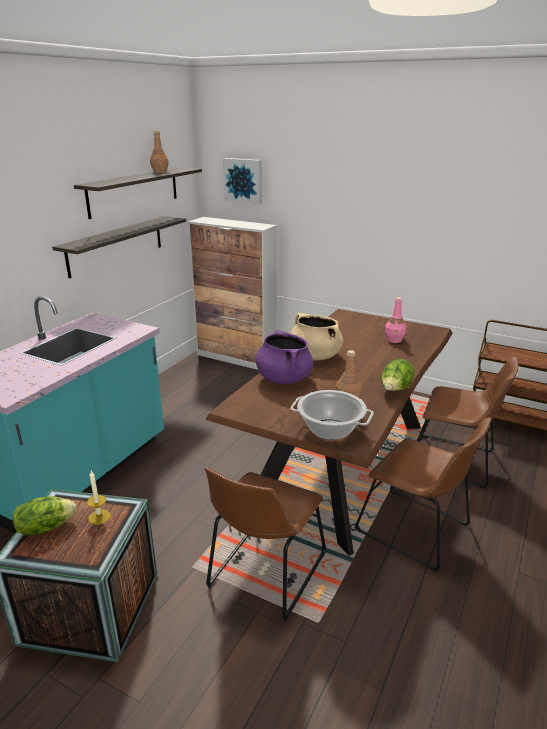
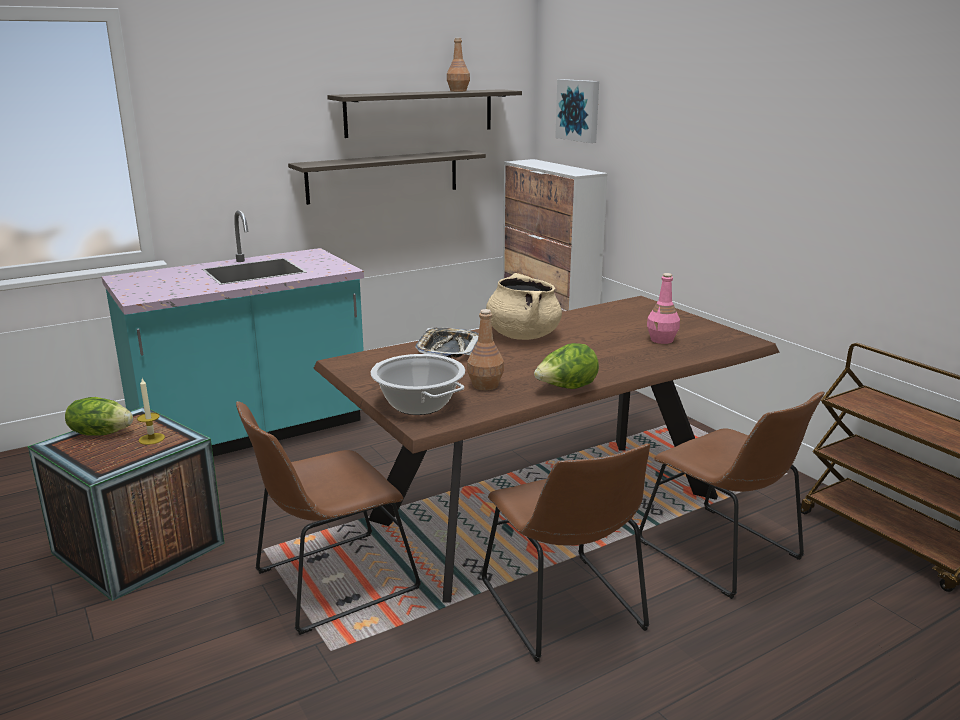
camera: 30 degrees right, 5 degrees down
purple cooking pot [255,329,314,384] -> tray [415,328,479,358]

